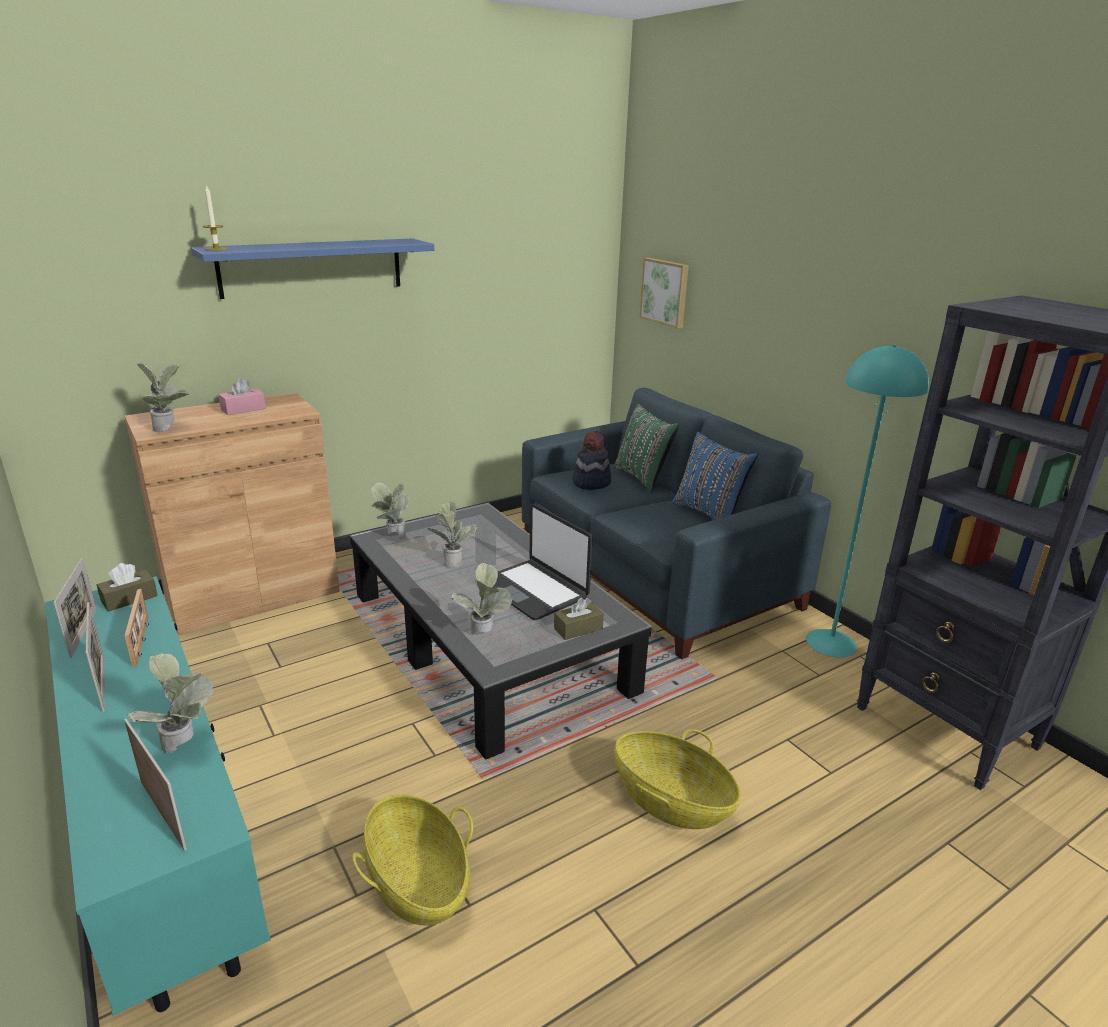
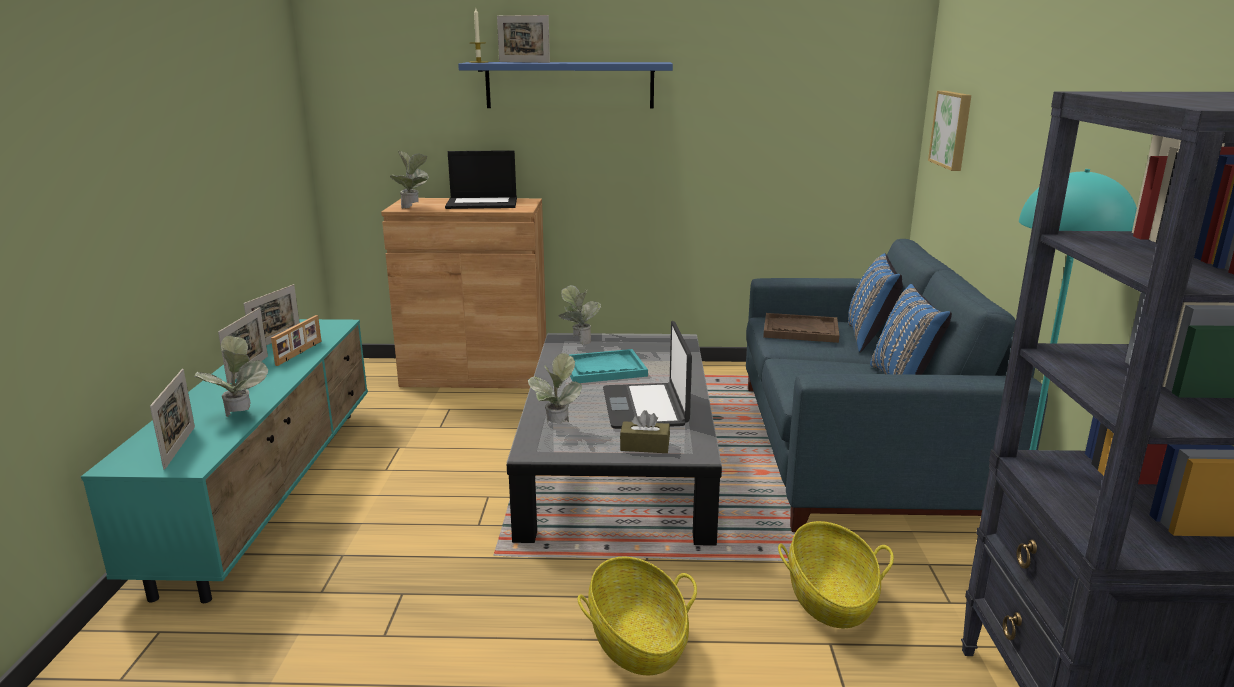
camera: 35 degrees right, 5 degrees down
brown tissue box [97,563,158,612] -> none
pink tissue box [219,378,266,415] -> laptop [445,150,517,209]
basket [352,794,473,926] -> basket moved to [778,521,894,628]
potted plant [428,501,478,568] -> turquoise tray [570,349,648,383]
hat [572,431,611,490] -> brown tray [763,313,839,343]
green pillow [614,404,679,493] -> blue pillow [848,253,903,352]
none -> picture frame [497,15,550,63]

